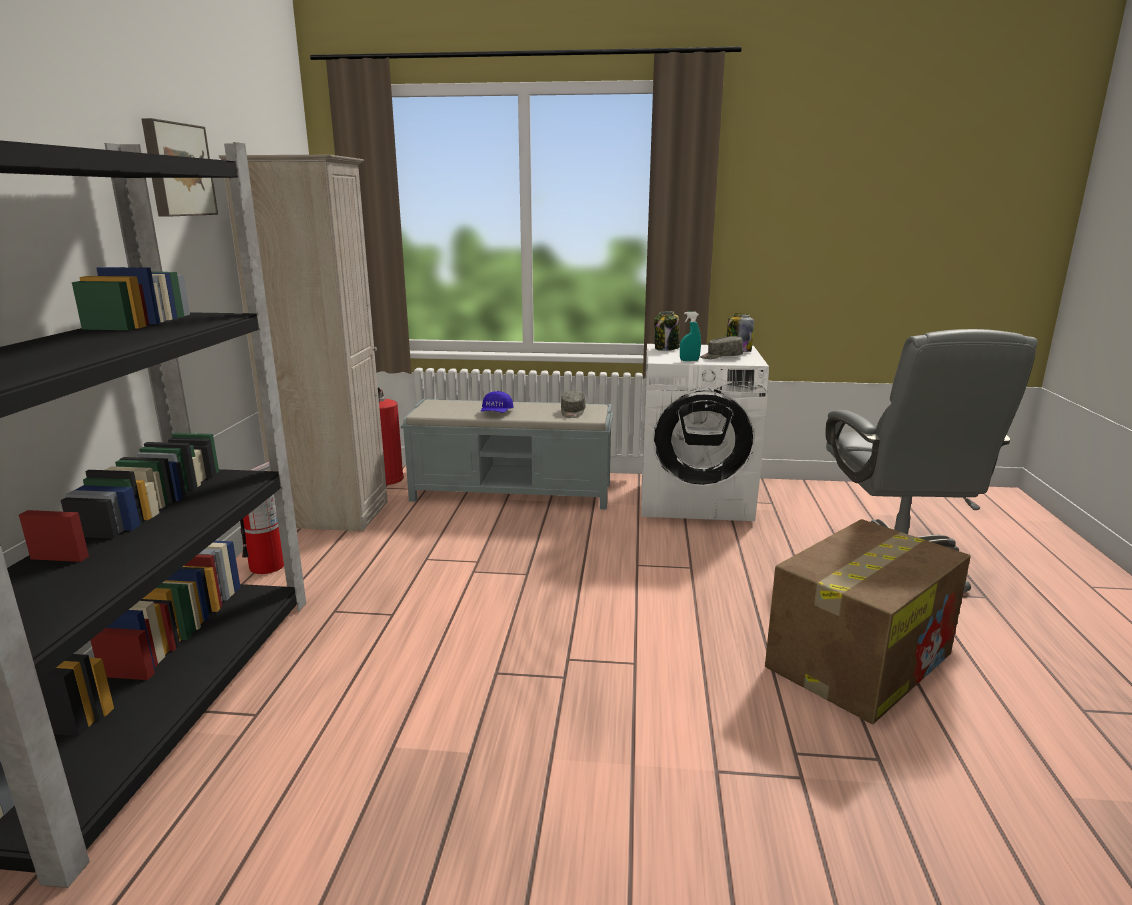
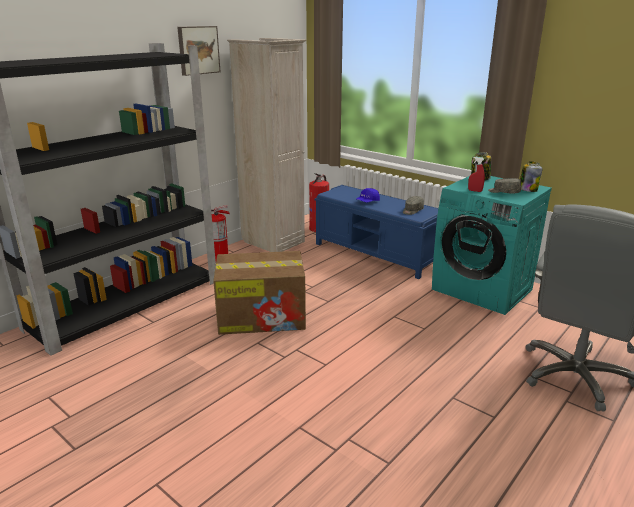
camera: 35 degrees right, 5 degrees up
grey bench [401,399,613,510] -> blue bench [315,185,438,279]
white washing machine [641,344,769,521] -> turquoise washing machine [432,176,552,315]
turquoise spray bottle [680,312,701,361] -> red spray bottle [468,157,485,192]
cardboard box [765,519,971,724] -> cardboard box moved to [213,251,306,335]

